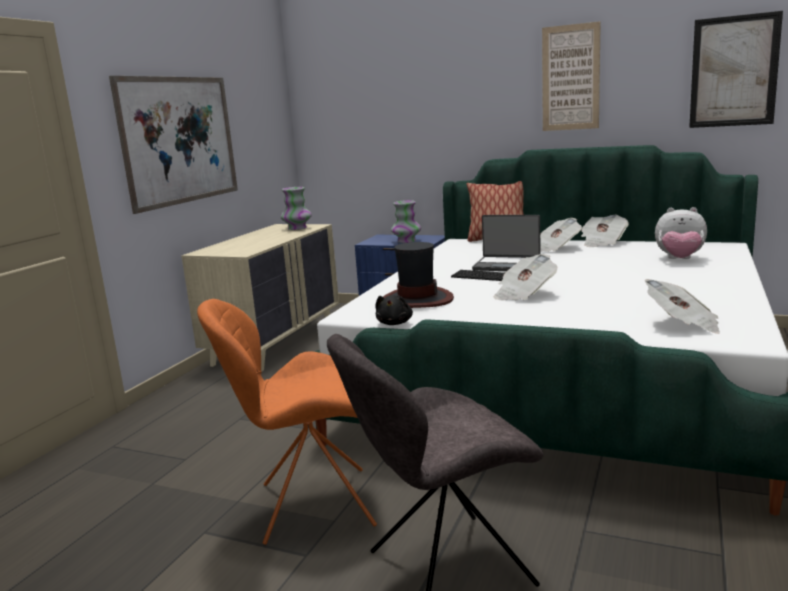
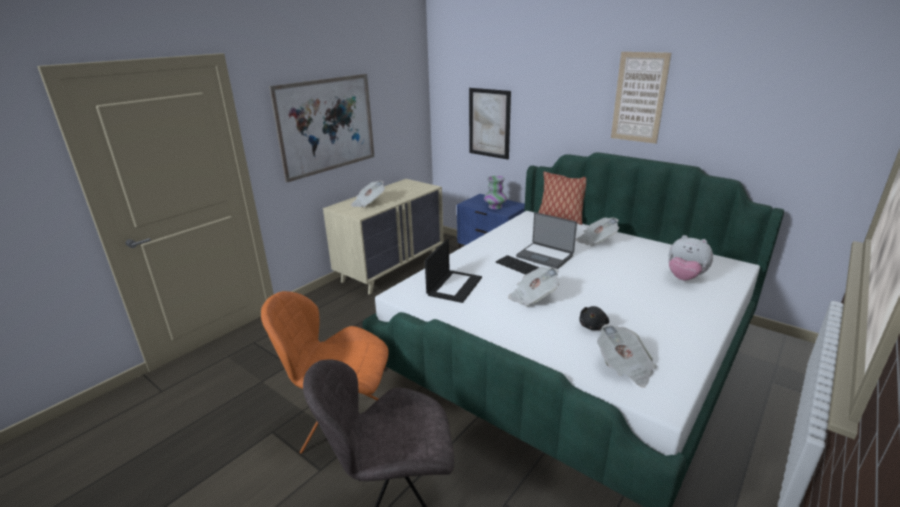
camera: 15 degrees right, 10 degrees up
vase [281,187,312,230] -> none
black plush toy [375,295,413,325] -> black plush toy moved to [579,306,609,330]
hat [383,242,454,308] -> laptop [425,239,482,303]
newspaper [581,214,629,247] -> newspaper moved to [351,181,385,207]
picture [689,11,783,128] -> picture moved to [469,88,511,159]

